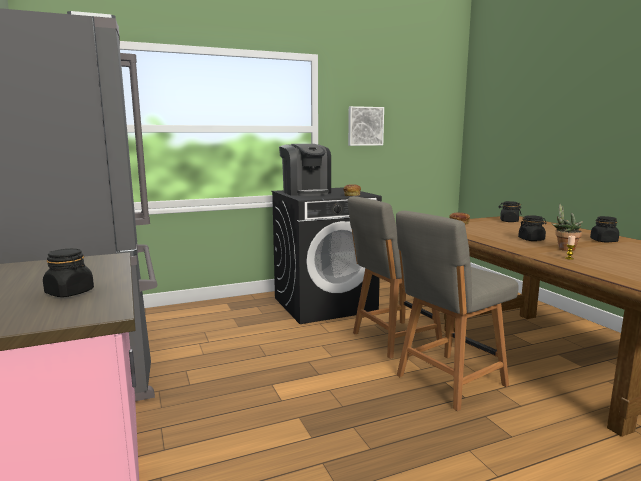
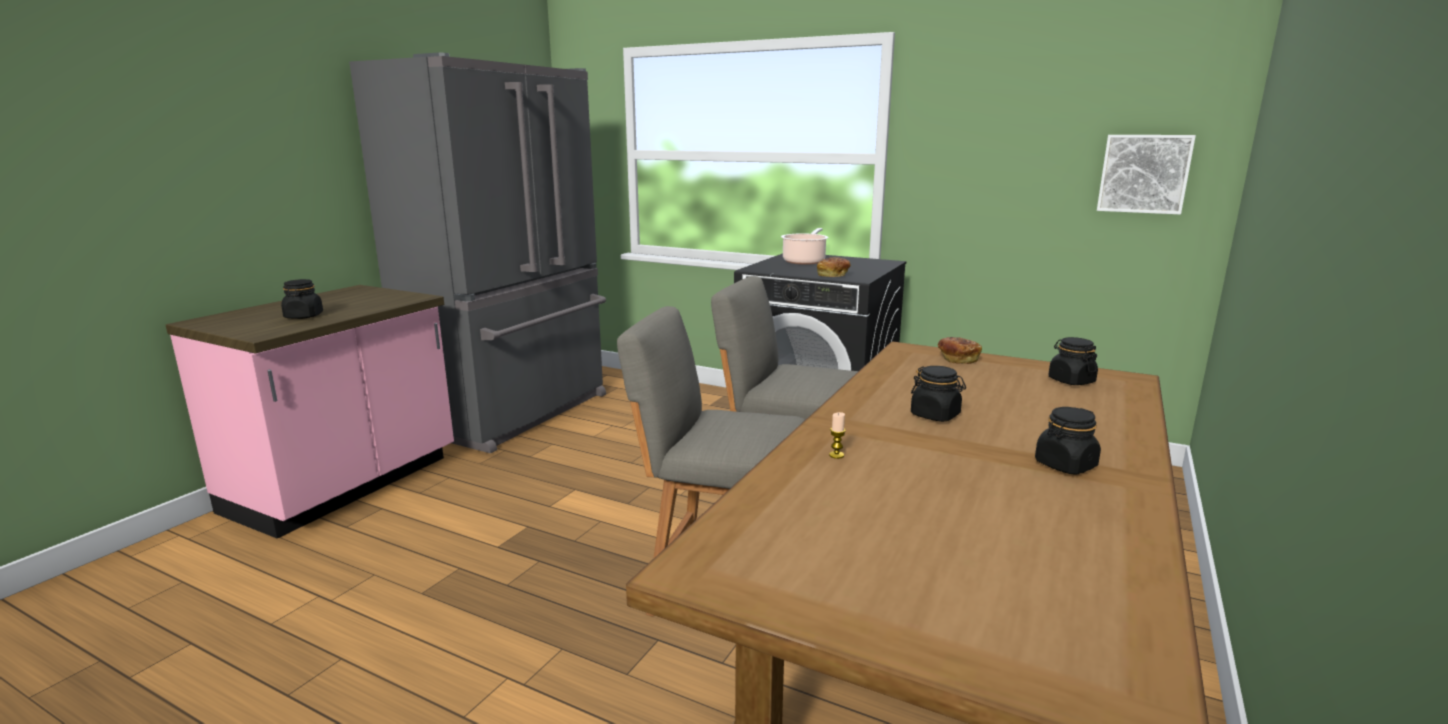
camera: 50 degrees right, 5 degrees up
coffee machine [279,144,331,196] -> cooking pot [781,228,828,265]
picture [348,106,384,146] -> picture moved to [1097,135,1196,215]
potted plant [552,204,583,251] -> none

